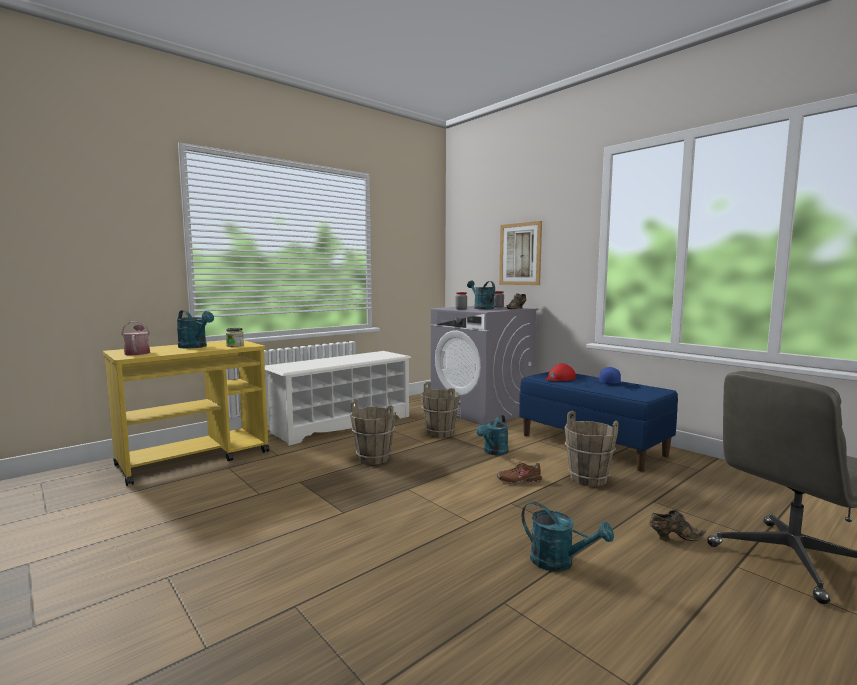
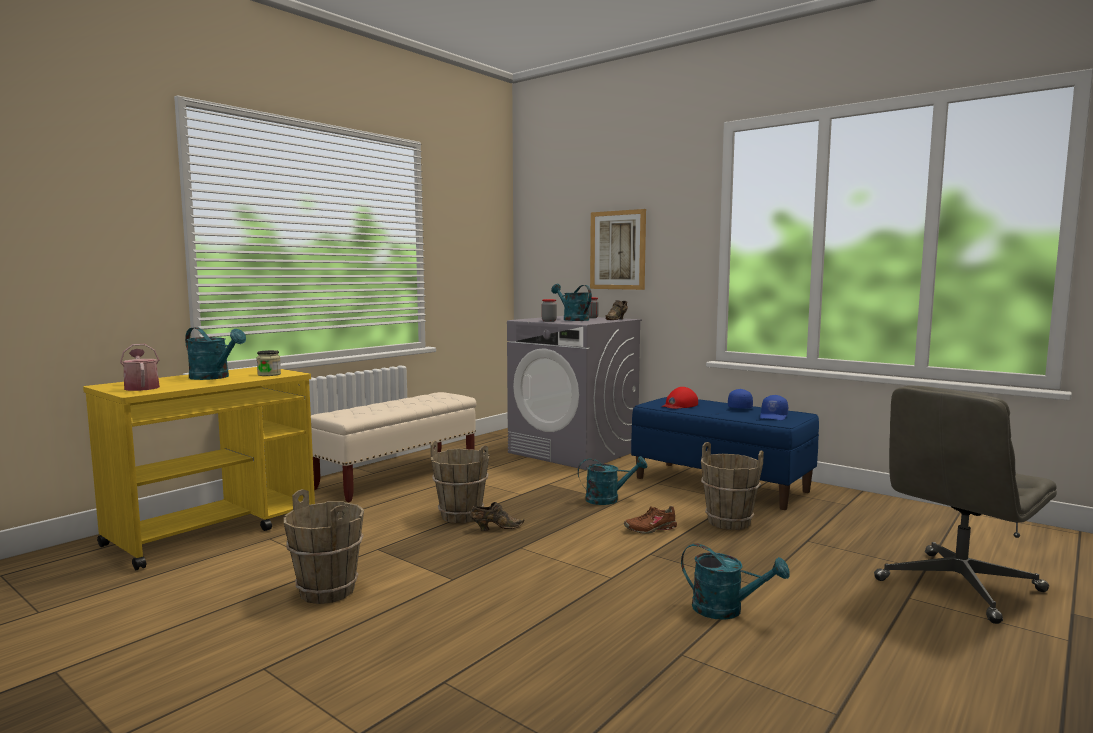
camera: 10 degrees left, 0 degrees up
white shoe rack [265,351,411,446] -> beige bench [311,392,476,502]
brown bucket [421,382,460,438] -> brown bucket moved to [284,489,364,604]
turquoise watering can [476,415,509,455] -> turquoise watering can turned 120 degrees counterclockwise [578,456,647,505]
brown shoe [650,510,706,541] -> brown shoe moved to [470,502,525,531]
none -> blue cap [760,395,788,420]

